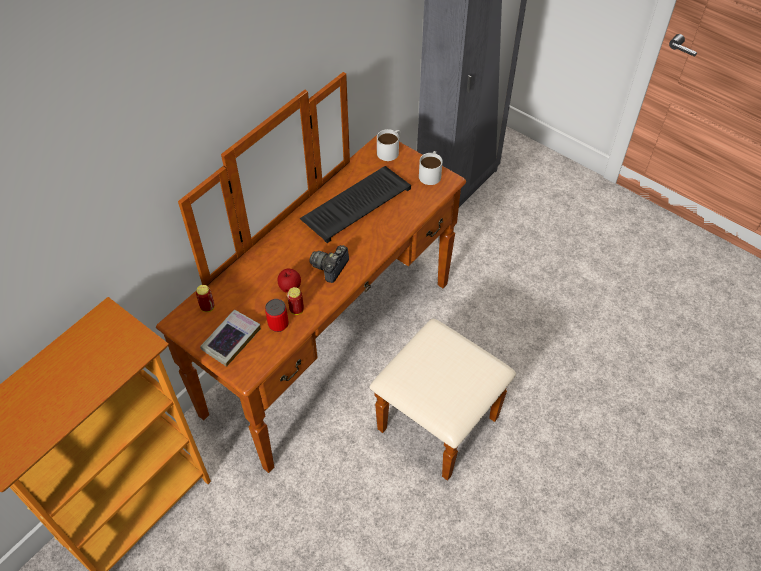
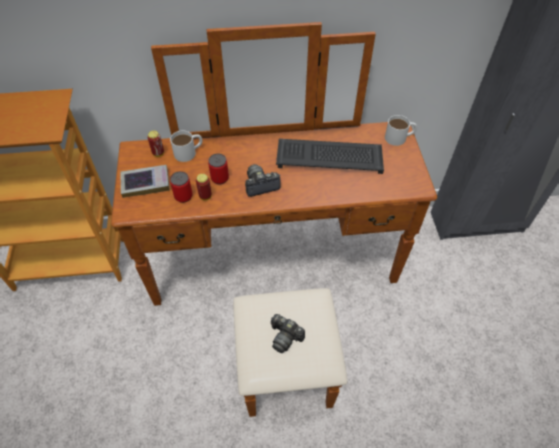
camera: 45 degrees right, 0 degrees up
apple [278,269,301,293] -> can [208,154,229,184]
white mug [419,151,443,185] -> white mug moved to [170,131,202,162]
none -> camera [271,314,305,353]

